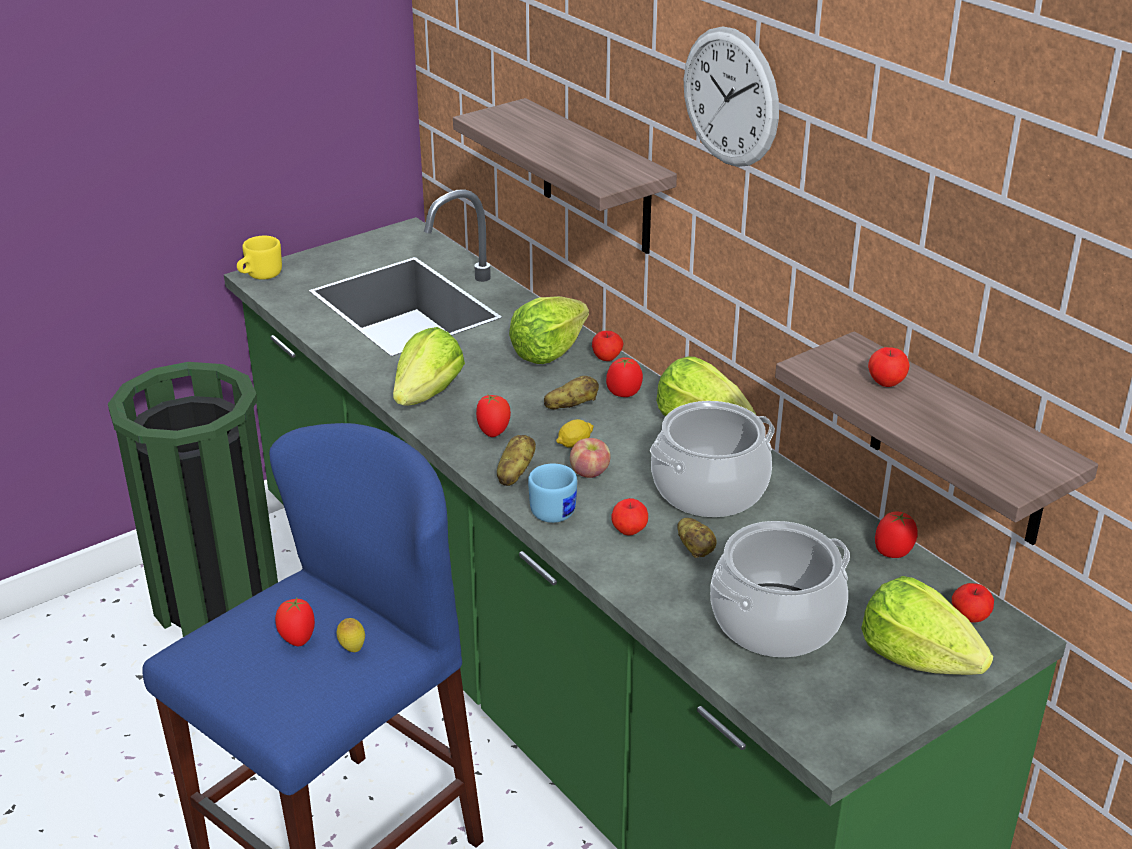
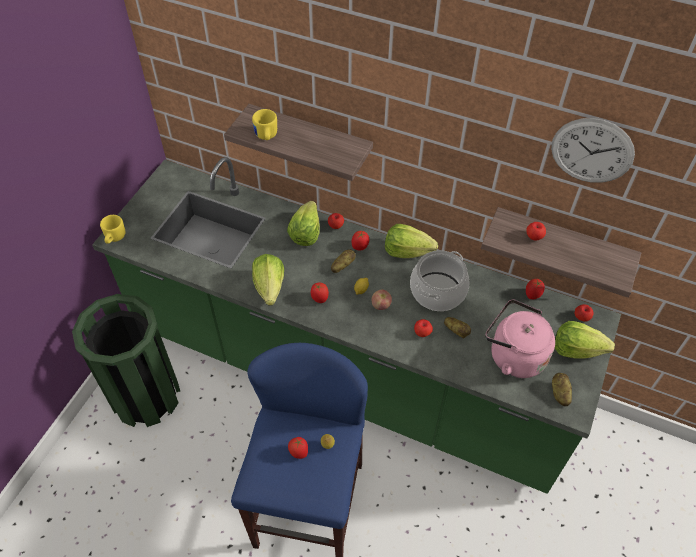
camera: 30 degrees left, 20 degrees up
potato [497,435,536,486] -> potato moved to [552,373,572,406]
blue mug [528,464,577,523] -> none
wall clock [684,26,779,167] -> wall clock moved to [551,118,635,183]
cooking pot [710,521,850,657] -> pink kettle [485,299,555,378]
none -> yellow mug [252,109,277,140]

